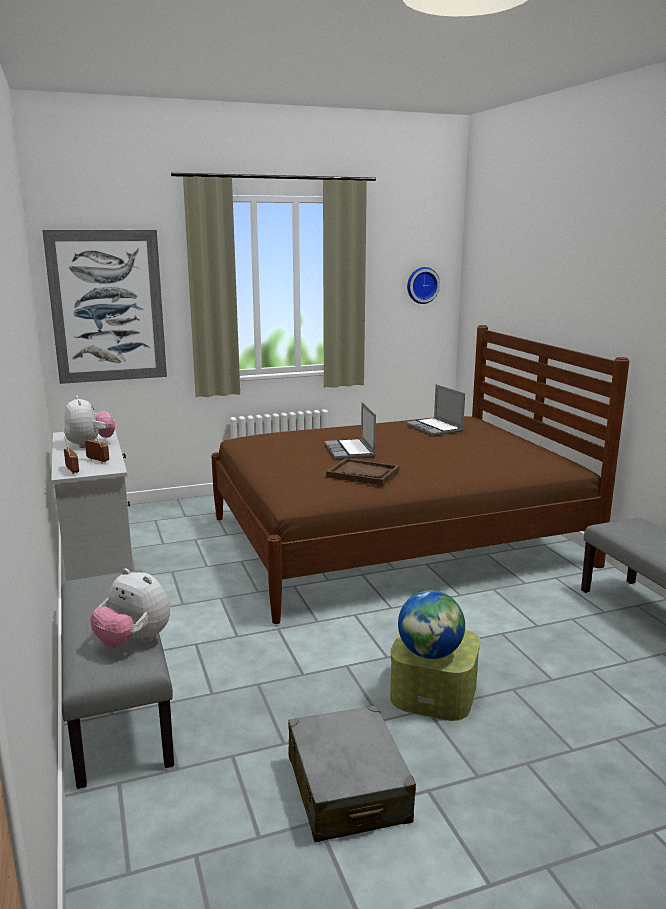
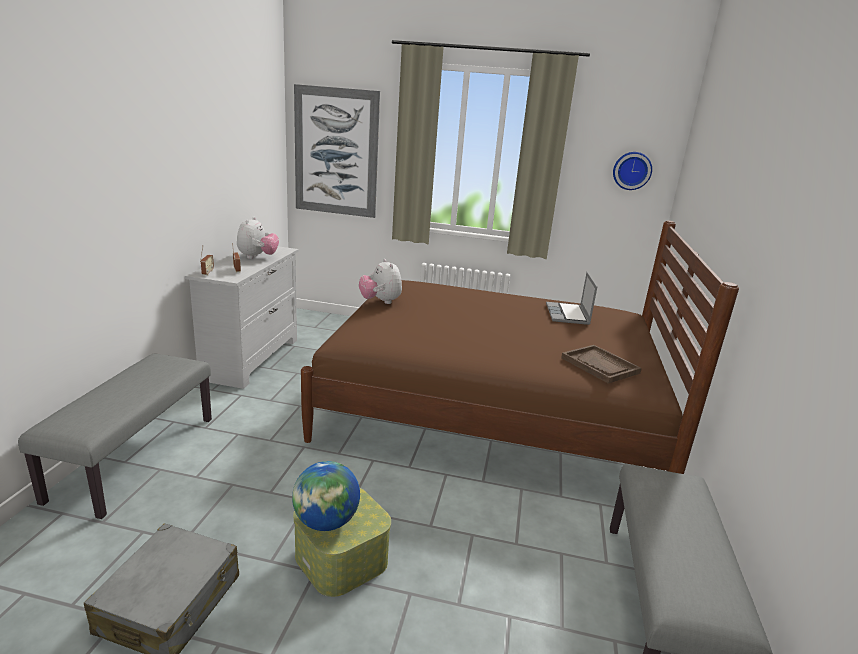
camera: 30 degrees right, 5 degrees up
plush toy [90,568,170,648] -> plush toy moved to [359,259,402,304]
laptop [324,402,376,459] -> none
brown tray [326,458,399,486] -> brown tray moved to [561,345,642,384]

